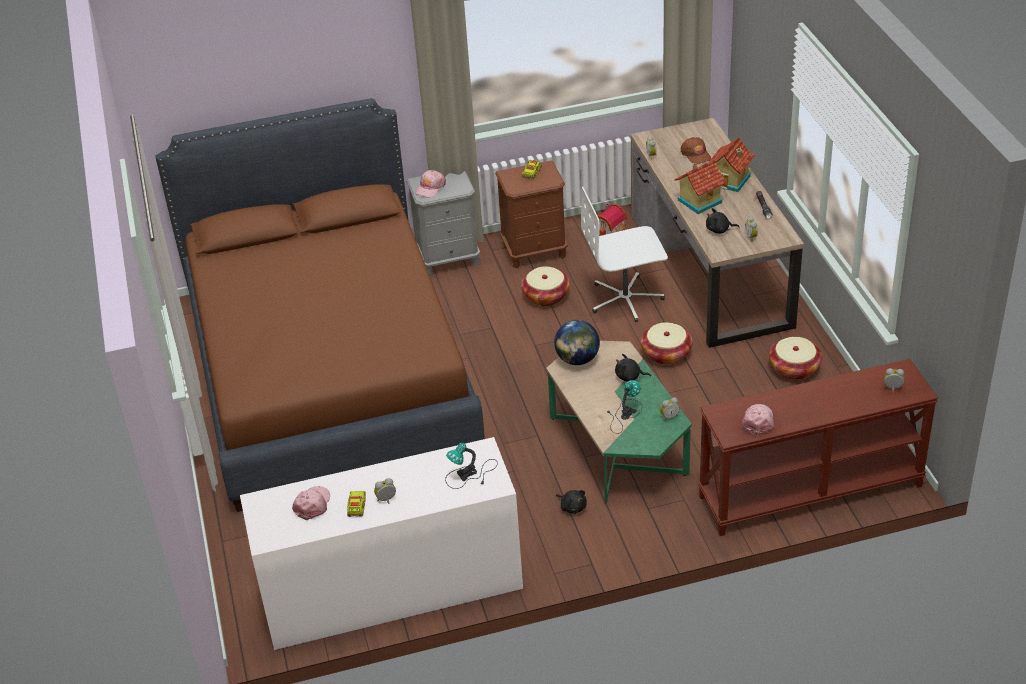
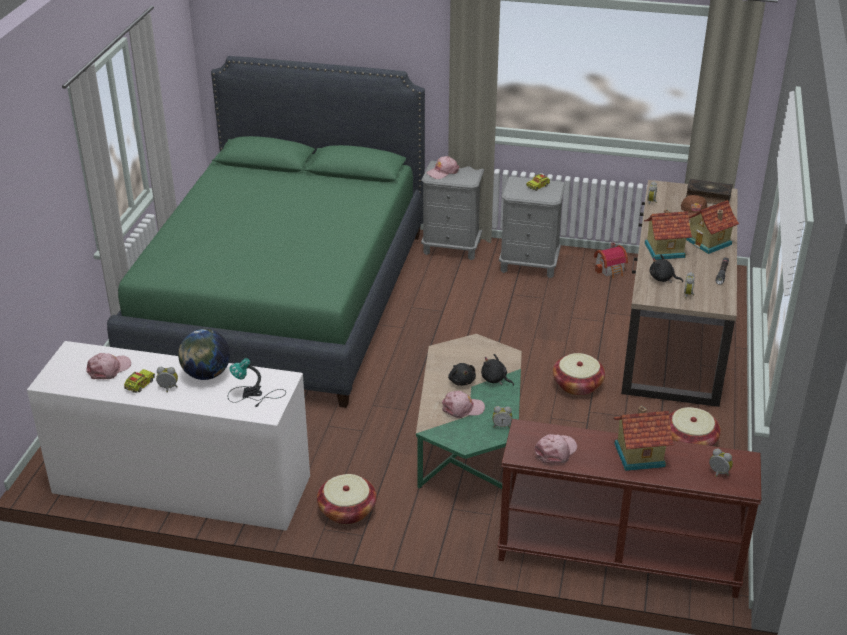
camera: 25 degrees right, 5 degrees down
brown bed [155,98,485,512] -> green bed [107,56,425,408]
brown nightstand [495,160,568,268] -> grey nightstand [499,176,566,278]
basket [521,266,570,306] -> basket moved to [317,474,377,524]
globe [554,320,600,365] -> globe moved to [178,329,230,380]
black plush toy [556,490,587,514] -> black plush toy moved to [448,363,476,386]
white office chair [581,187,668,322] -> none
table lamp [607,380,642,434] -> pink cap [441,391,485,418]
none -> toy house [613,406,674,471]
none -> book [686,179,733,204]

